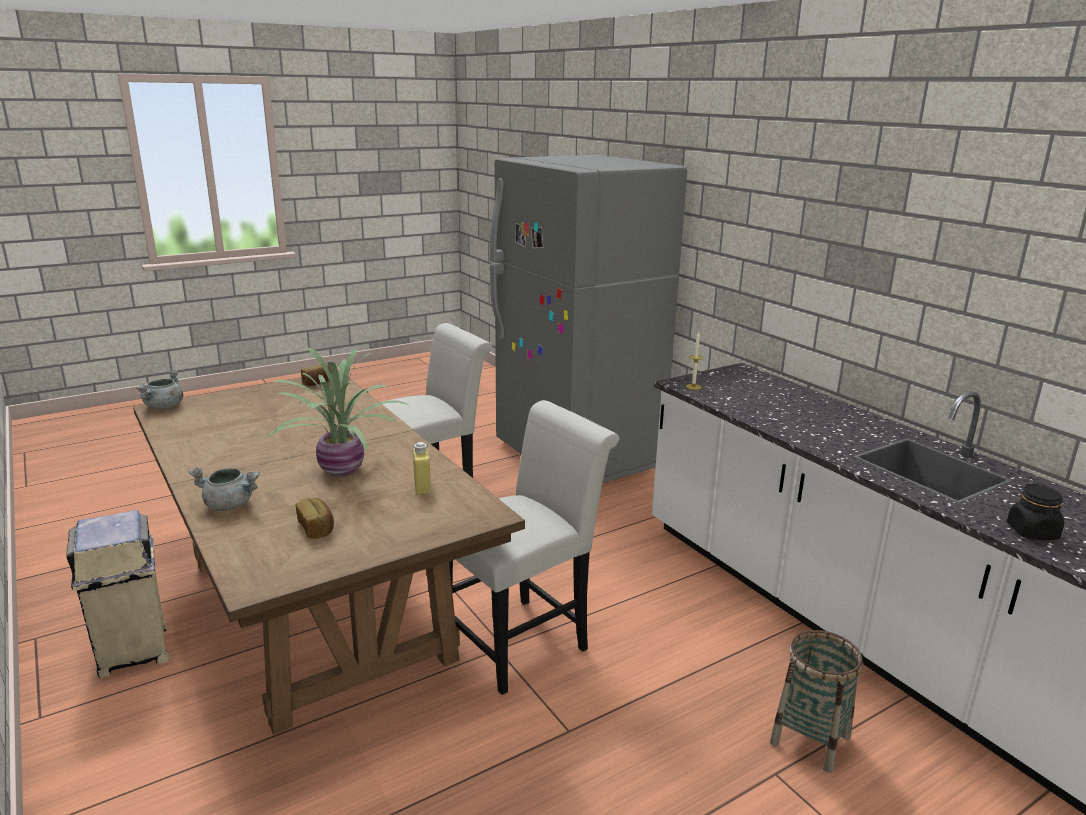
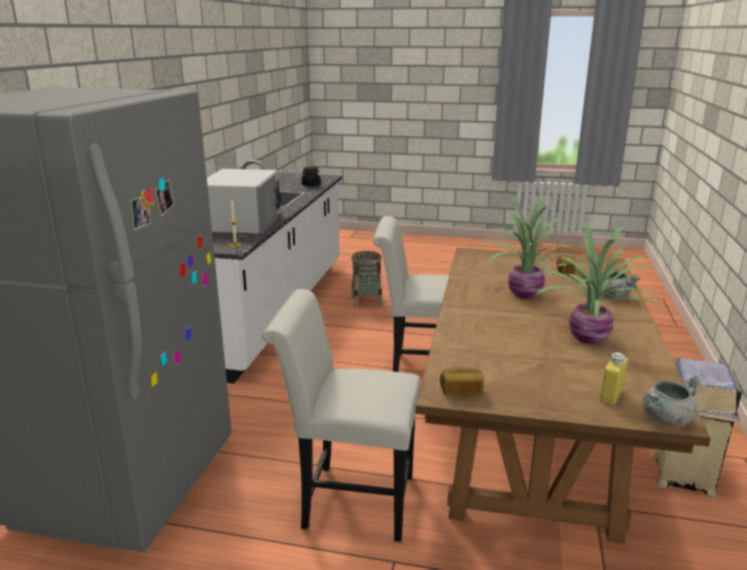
camera: 135 degrees left, 0 degrees up
yellow bottle [413,442,431,494] -> yellow bottle moved to [600,352,628,405]
none -> white microwave [207,169,283,234]
none -> potted plant [535,222,663,344]

